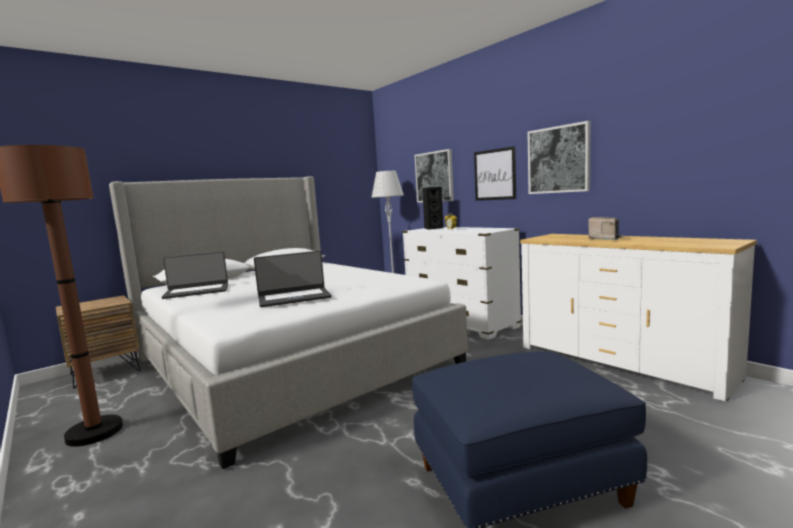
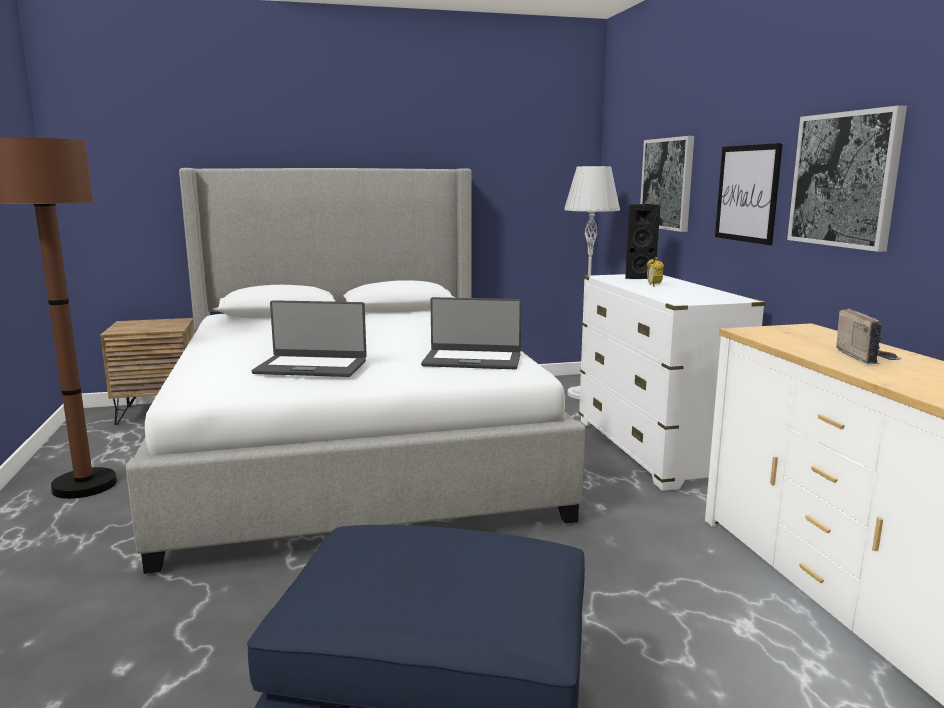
camera: 25 degrees right, 5 degrees up
laptop [162,252,228,299] -> laptop moved to [421,297,522,369]

